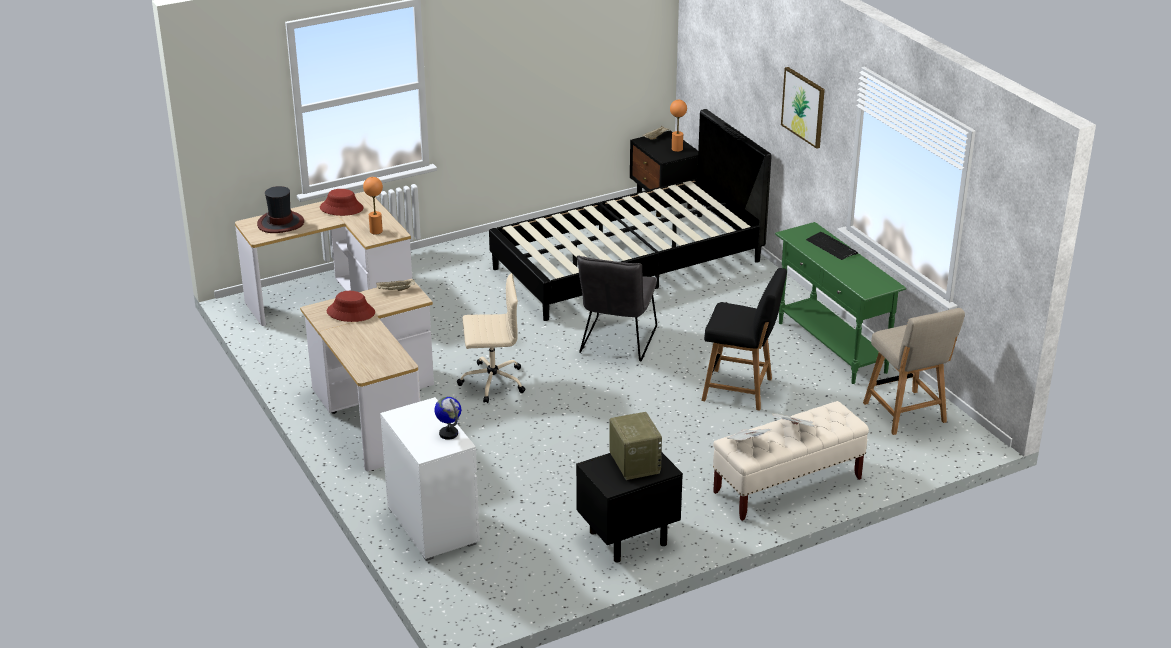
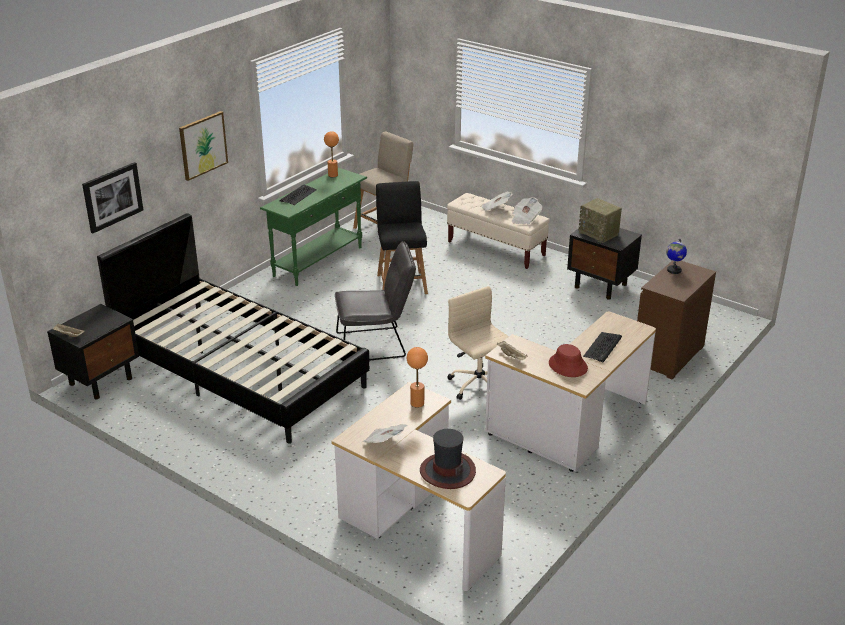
camera: 115 degrees left, 0 degrees up
red hat [320,189,364,216] -> newspaper [363,424,407,443]
white dresser [380,397,480,561] -> brown dresser [637,261,716,379]
radio [609,412,662,480] -> radio turned 90 degrees counterclockwise [579,198,622,243]
orange table lamp [670,100,687,152] -> orange table lamp moved to [324,131,339,177]
none -> picture [82,162,143,233]
none -> keyboard [583,332,622,362]

